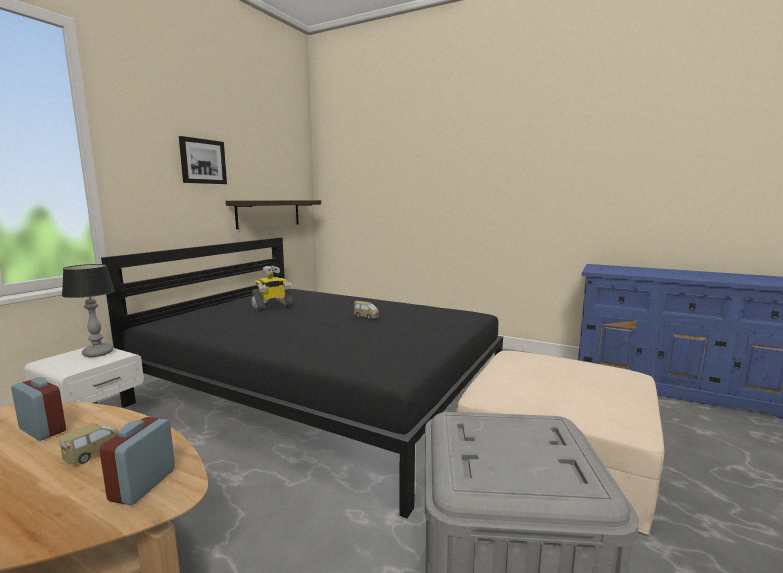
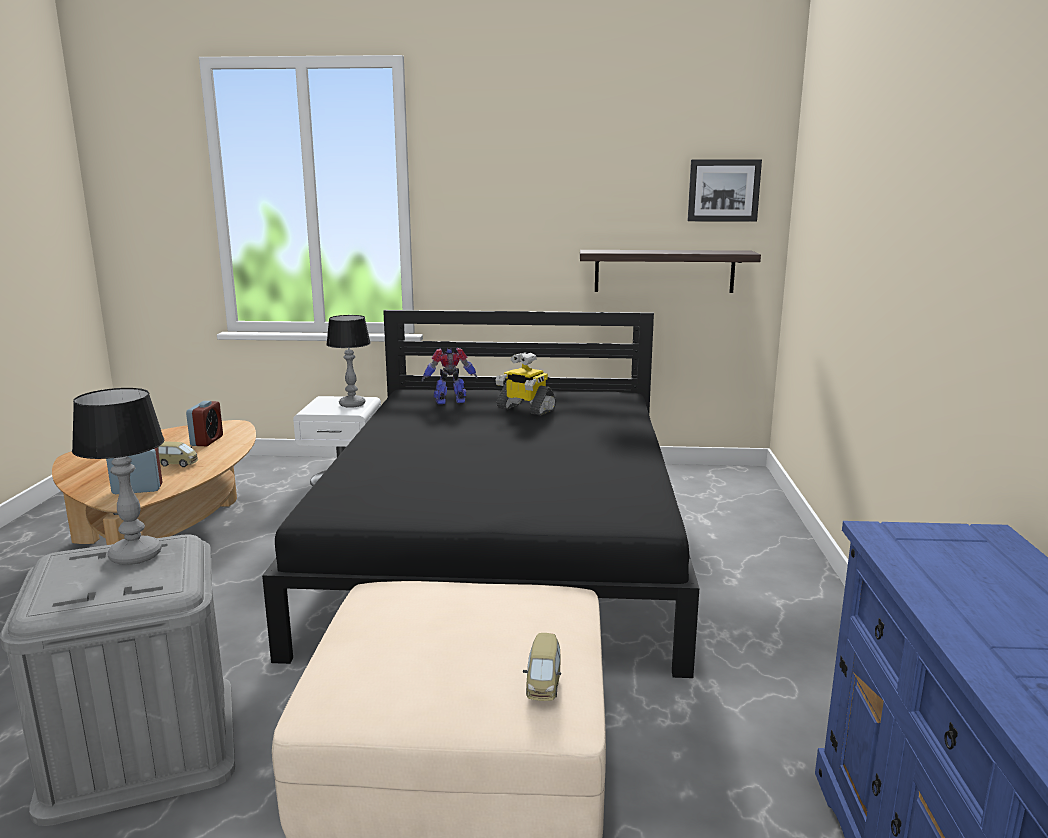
camera: 65 degrees right, 5 degrees up
picture [179,136,227,184] -> picture moved to [688,159,762,222]
toy car [354,301,379,320] -> toy car moved to [523,633,561,701]
none -> table lamp [72,388,164,565]
none -> toy robot [422,348,477,404]

